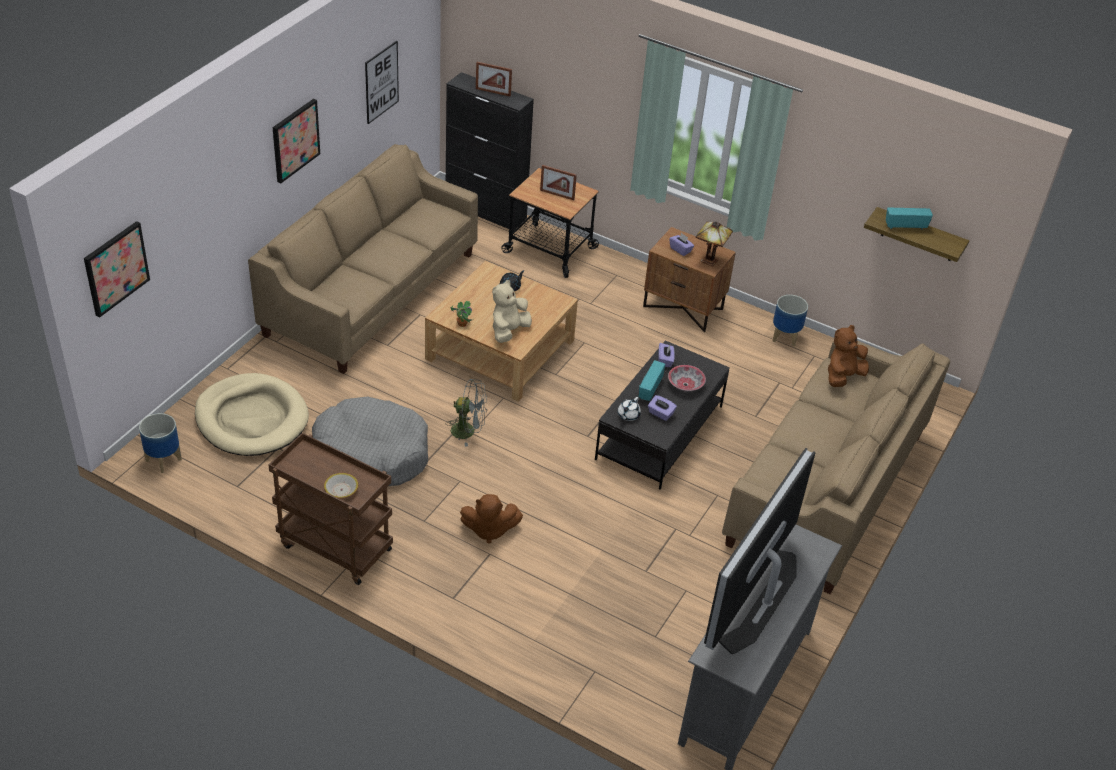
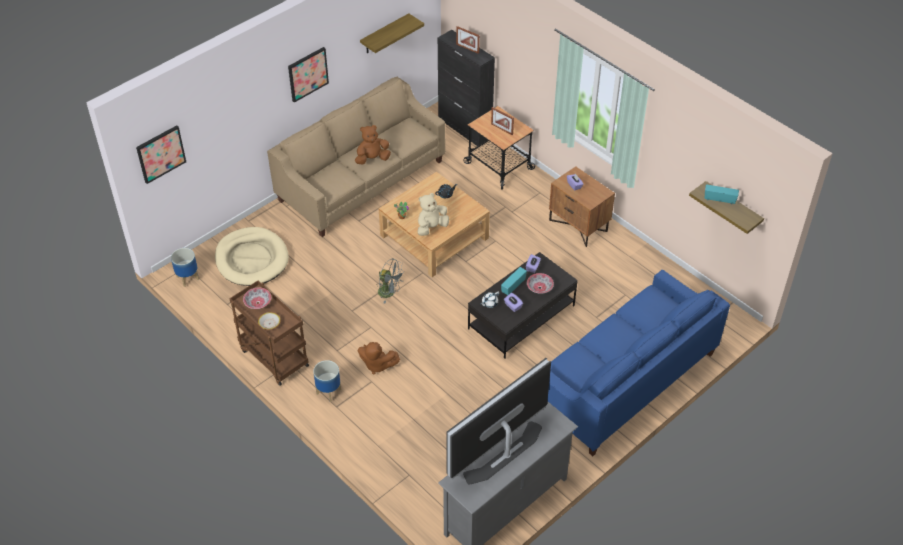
camera: 20 degrees right, 5 degrees up
grey dog bed [312,396,428,486] -> none
picture [365,41,399,124] -> shelf [360,13,424,53]
table lamp [696,222,733,266] -> none
beige sofa [722,341,950,594] -> blue sofa [547,270,730,456]
planter [772,295,808,347] -> planter moved to [313,360,341,402]
brown plush toy [828,325,869,387] -> brown plush toy moved to [355,125,391,164]
none -> bowl [243,287,271,309]

